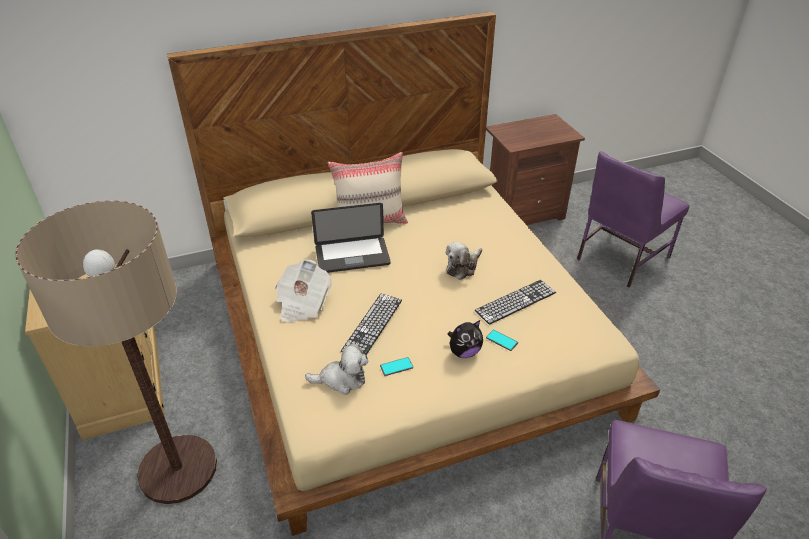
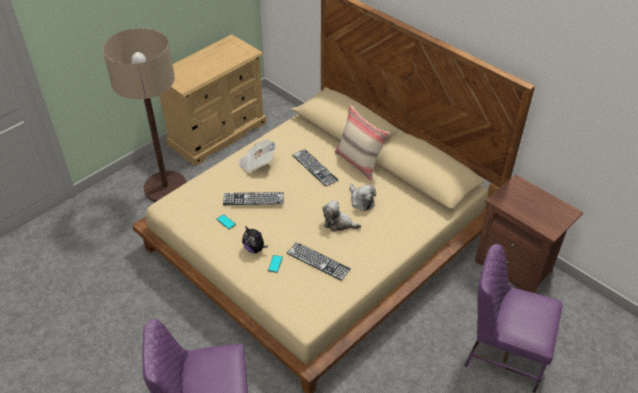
camera: 65 degrees right, 5 degrees up
plush toy [305,344,368,395] -> plush toy moved to [350,184,376,211]
laptop [311,203,391,273] -> keyboard [292,149,338,186]

